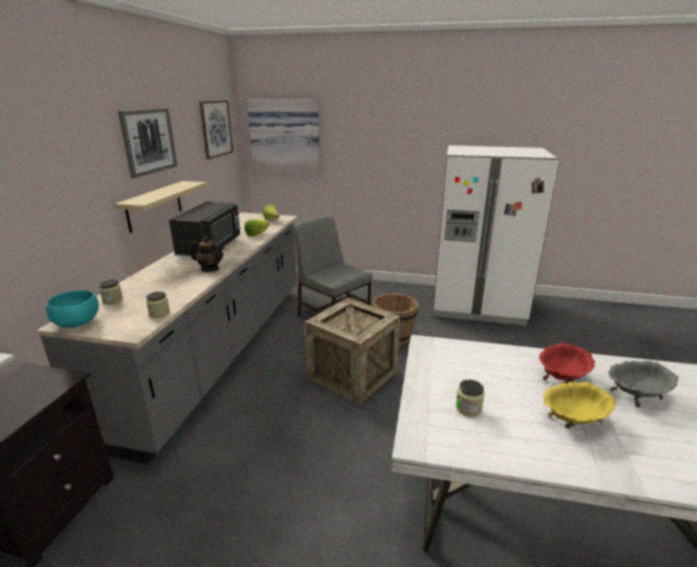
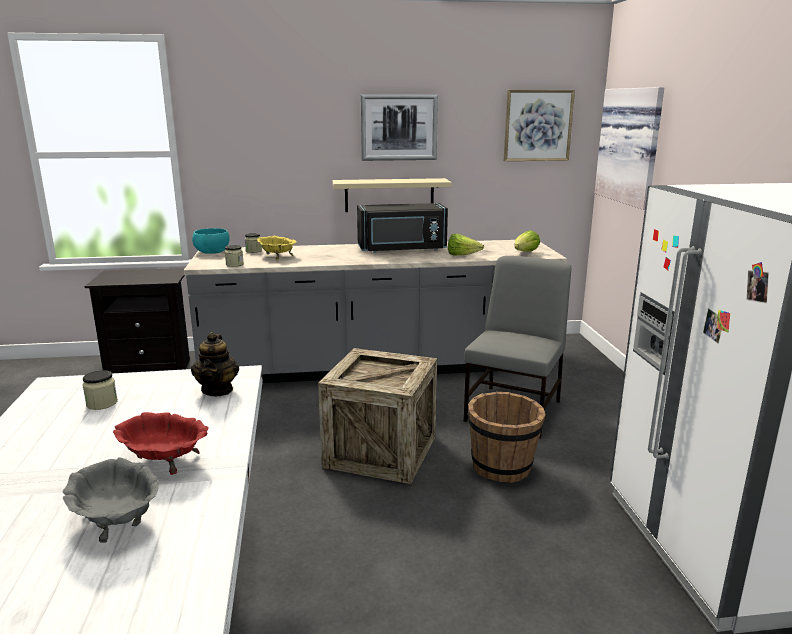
camera: 70 degrees right, 5 degrees down
teapot [191,236,224,272] -> teapot moved to [191,332,239,396]
yellow bowl [543,382,616,429] -> yellow bowl moved to [257,236,296,260]

